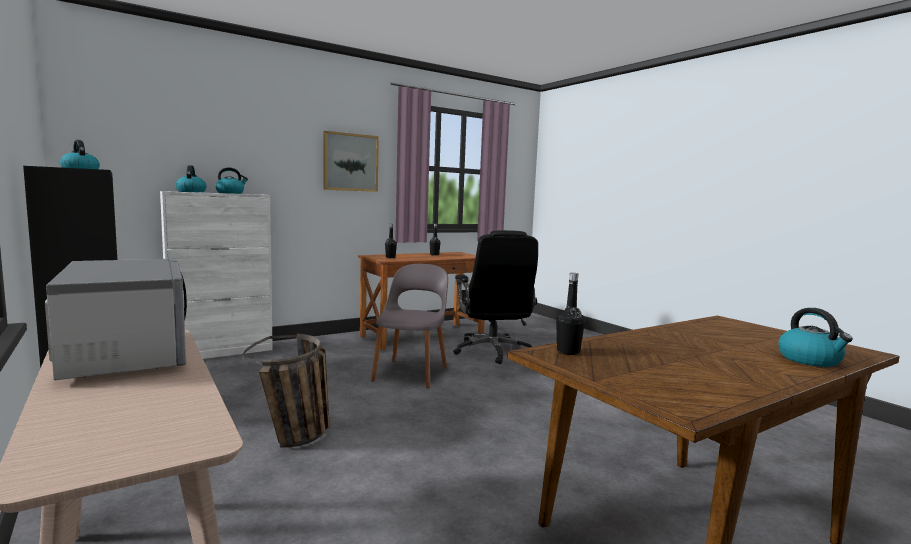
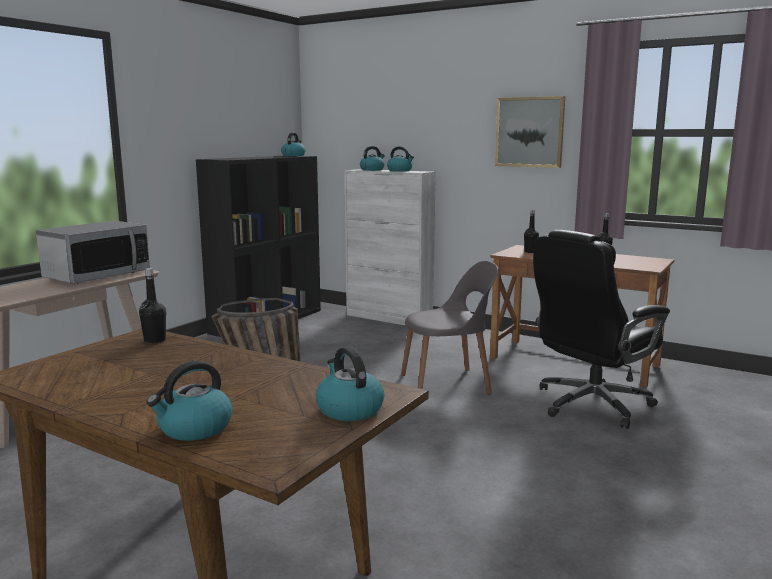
camera: 65 degrees right, 5 degrees up
none -> kettle [316,346,384,421]

